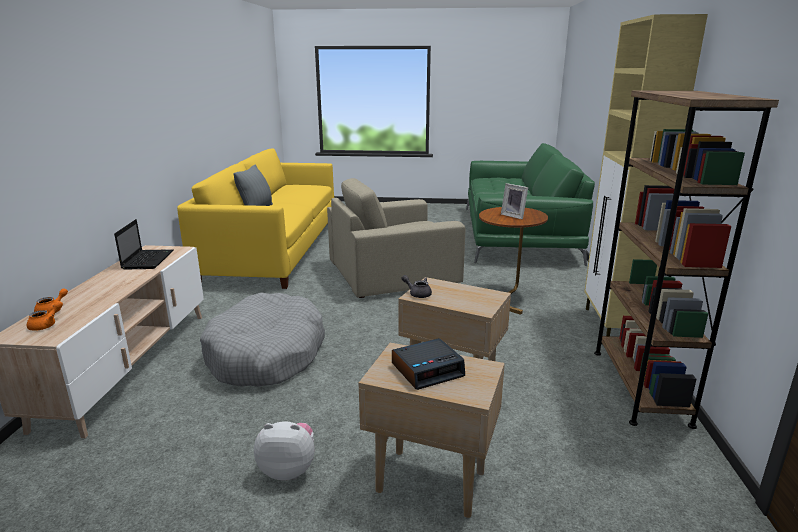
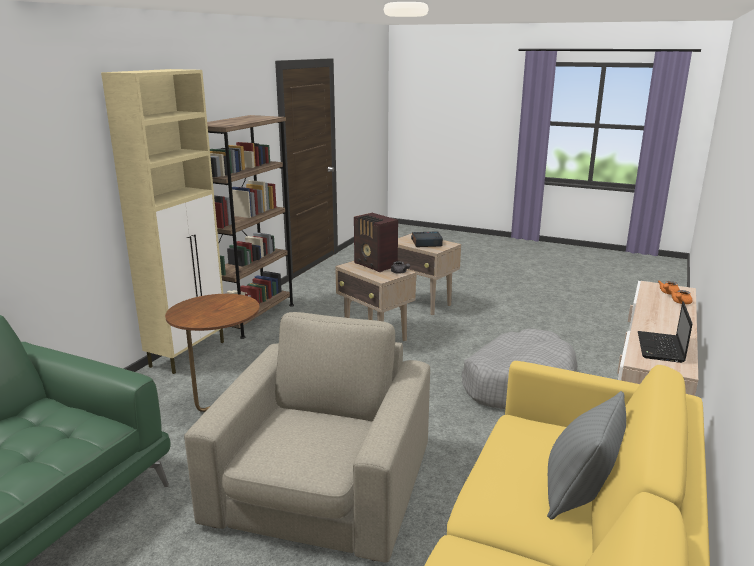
camera: 160 degrees left, 0 degrees up
plush toy [254,421,315,480] -> none
beige armchair [327,178,465,298] -> beige armchair turned 75 degrees counterclockwise [184,312,430,563]
picture frame [501,183,528,219] -> none
none -> radio [354,213,398,272]

